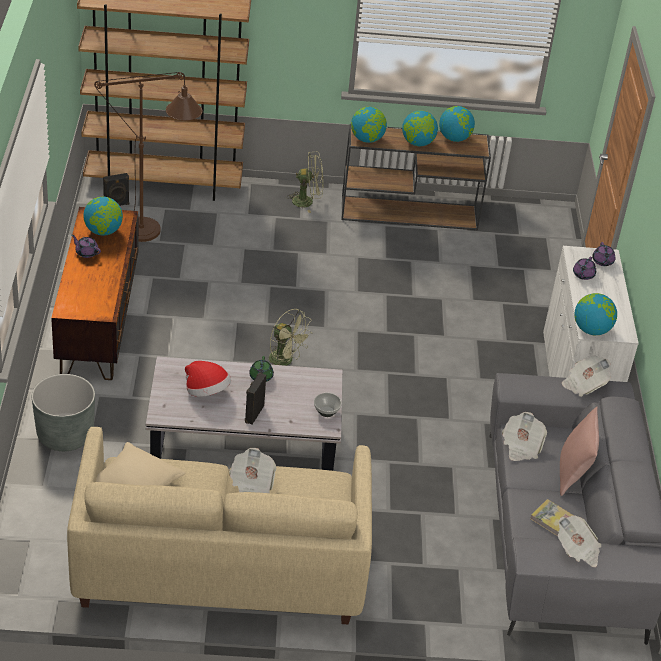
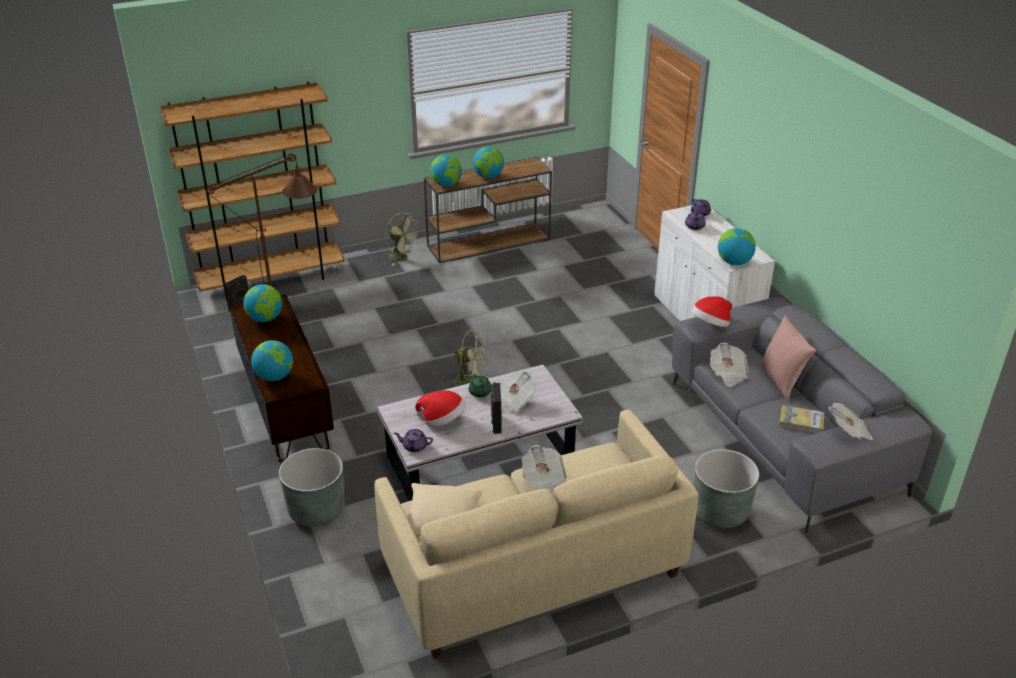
camera: 20 degrees left, 5 degrees down
purple teapot [72,235,101,258] -> purple teapot moved to [394,429,433,452]
green fan [286,152,324,213] -> green fan turned 60 degrees clockwise [385,212,420,266]
bowl [314,393,342,417] -> none
globe [439,106,475,142] -> globe moved to [251,340,293,381]
newspaper [562,355,611,397] -> newspaper moved to [500,371,536,413]
none -> hat [691,296,732,327]
none -> grey planter [694,449,759,528]

